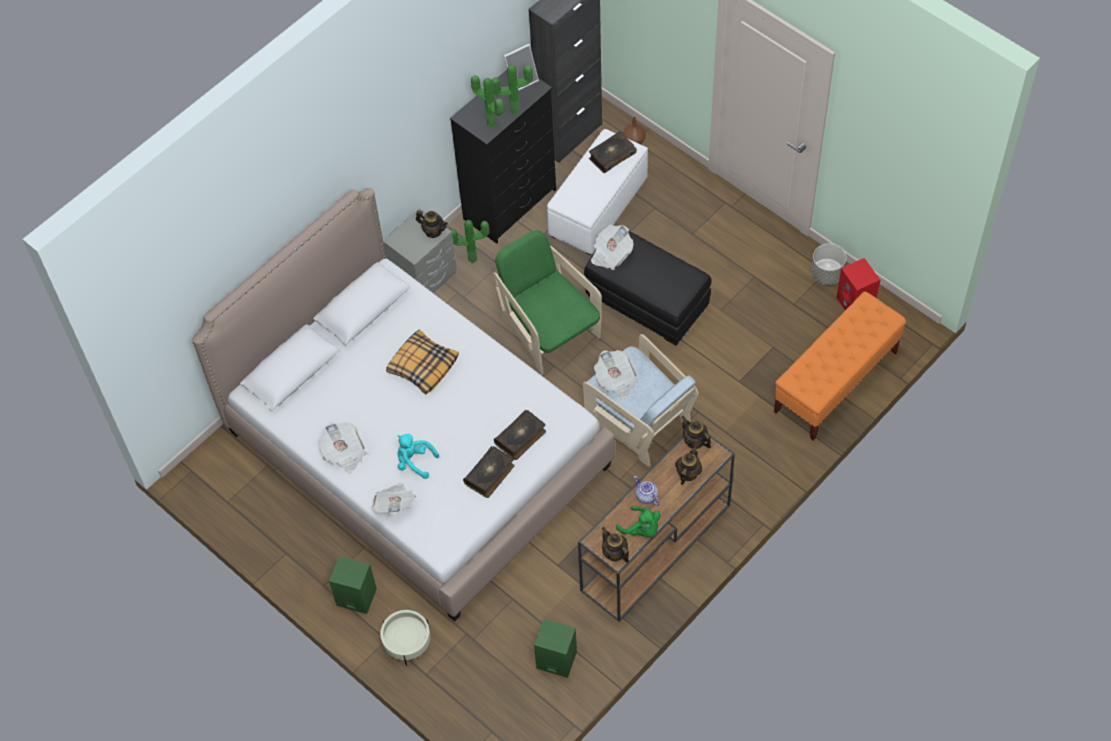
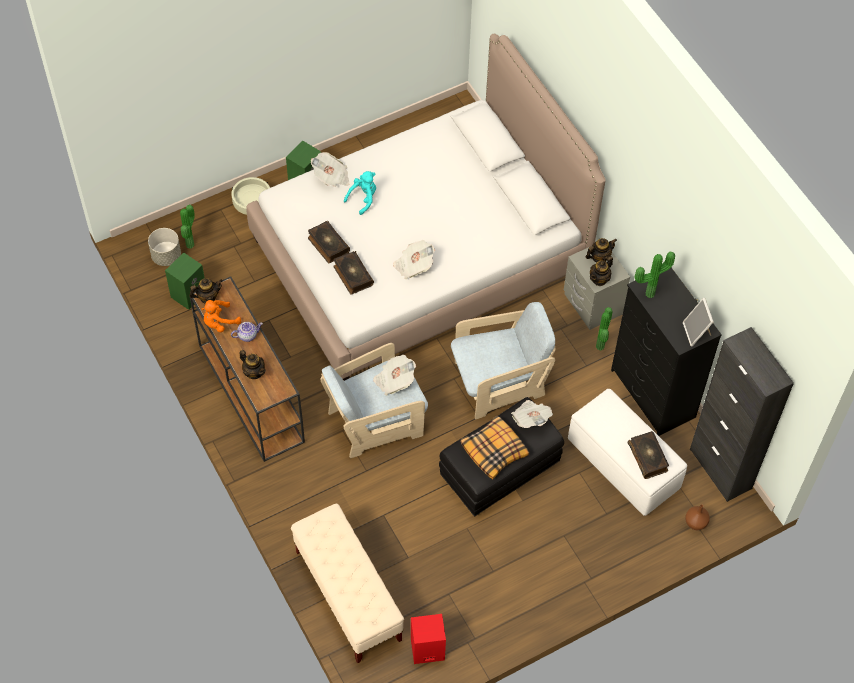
camera: 105 degrees right, 0 degrees up
newspaper [319,422,367,473] -> newspaper moved to [393,240,435,279]
pillow [386,329,459,395] -> pillow moved to [460,415,529,479]
potted plant [492,65,533,115] -> potted plant moved to [180,205,195,249]
green armchair [493,230,602,375] -> beige armchair [451,302,555,419]
green plush toy [616,506,661,537] -> orange plush toy [202,300,241,332]
teapot [681,416,711,449] -> teapot moved to [586,238,617,263]
orange bench [774,292,906,441] -> beige bench [291,504,404,663]
grey planter [811,244,846,285] -> grey planter moved to [148,228,181,266]

